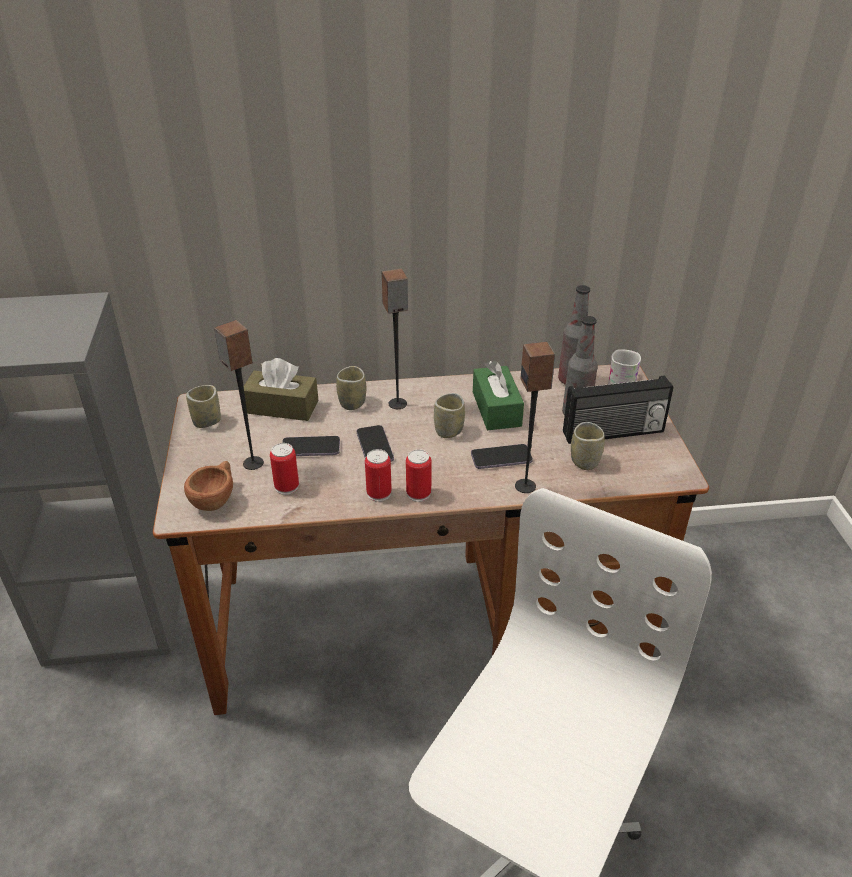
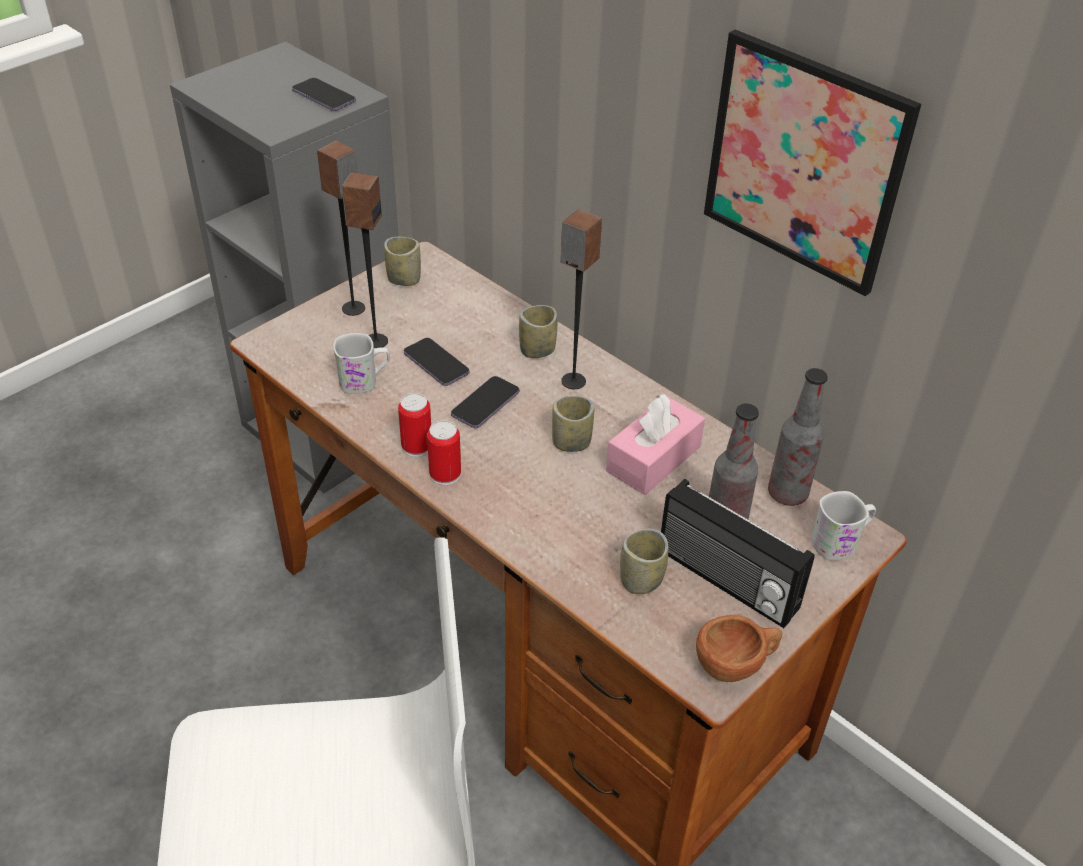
camera: 50 degrees right, 5 degrees up
brown cup [184,461,233,511] -> brown cup moved to [696,615,782,682]
brown tissue box [243,358,319,421] -> none
can [270,443,299,495] -> white mug [333,333,390,394]
phone [471,444,533,469] -> phone moved to [292,78,356,111]
green tissue box [473,361,524,430] -> pink tissue box [606,394,705,495]
speaker [515,342,555,493] -> speaker moved to [317,141,365,316]
none -> picture [704,30,921,296]

